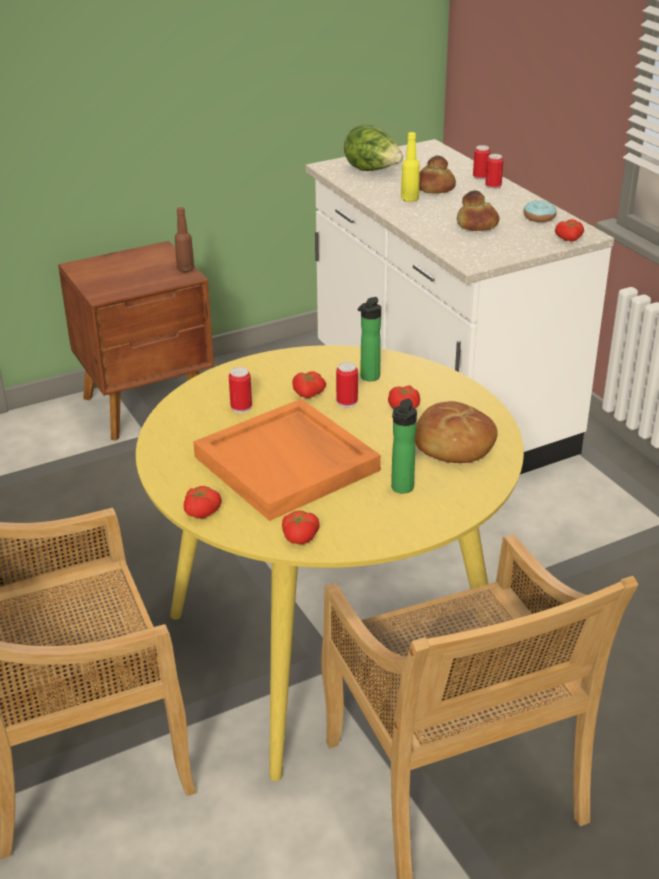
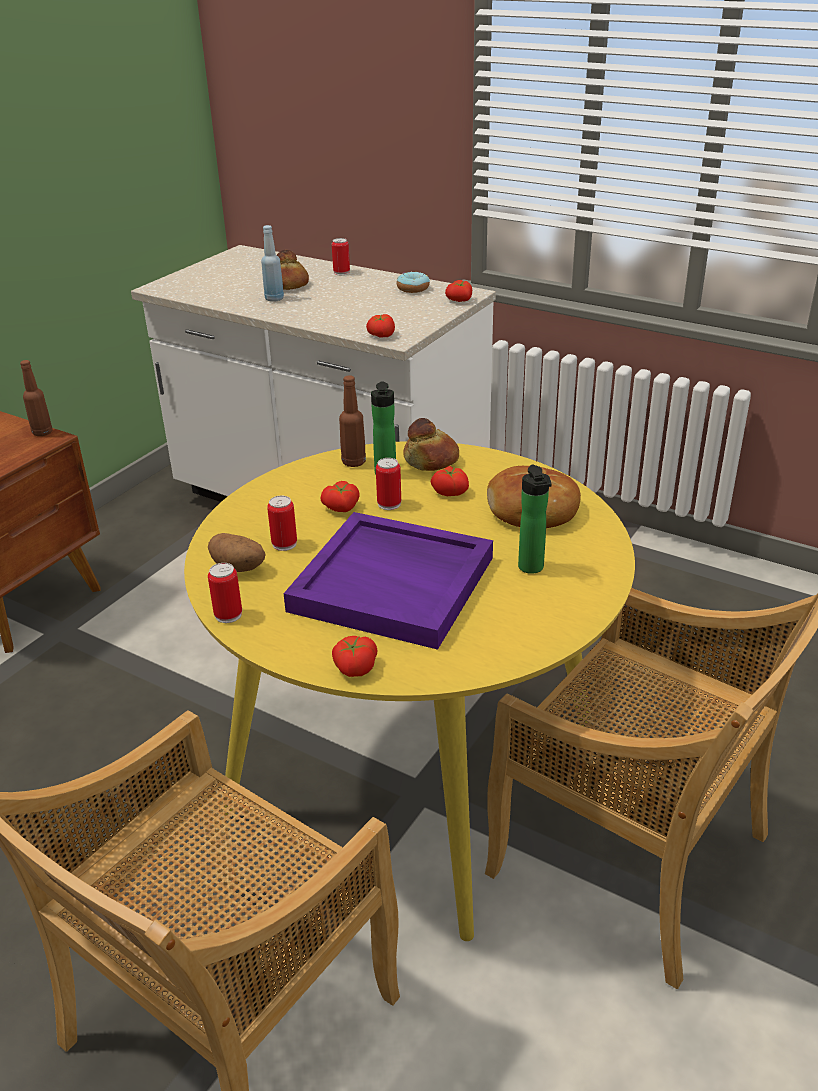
camera: 30 degrees left, 0 degrees up
orange tray [193,399,381,521] -> purple tray [284,512,493,650]
tomato [282,511,320,544] -> tomato moved to [366,314,395,338]
lettuce [344,125,403,171] -> none
yellow bottle [401,132,420,202] -> blue bottle [261,225,284,302]
bread [457,190,499,231] -> bread moved to [403,418,459,471]
can [473,145,491,181] -> can moved to [208,563,242,623]
none -> potato [208,533,266,572]
none -> brown bottle [339,375,366,467]

